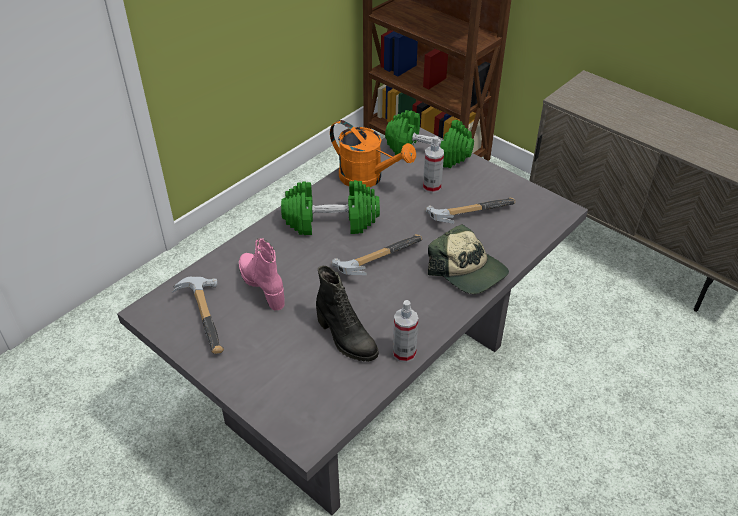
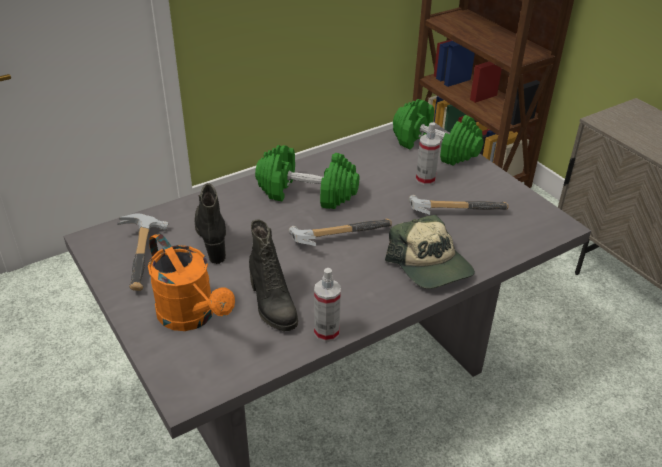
camera: 15 degrees right, 5 degrees down
pink boot [239,238,285,310] -> black boot [195,183,226,264]
orange watering can [330,120,416,187] -> orange watering can moved to [148,233,235,331]

